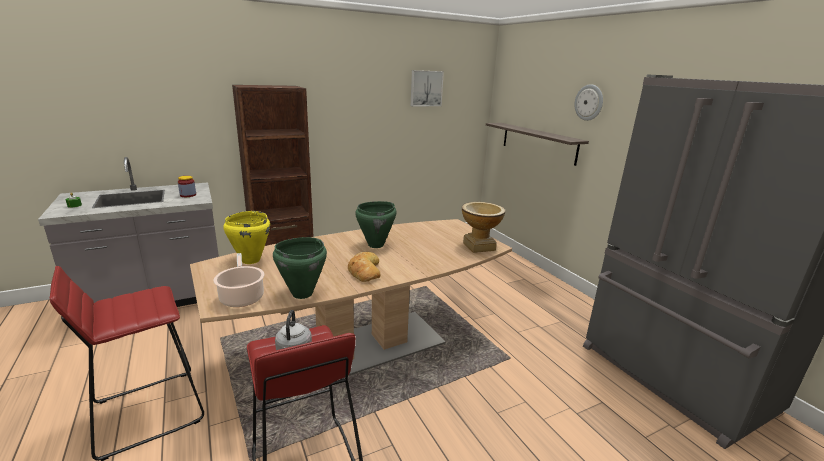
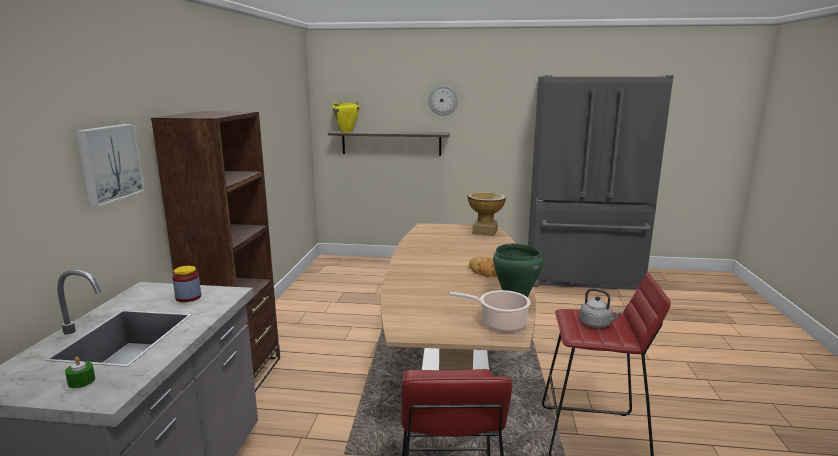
camera: 55 degrees left, 5 degrees down
yellow cooking pot [223,211,270,264] -> yellow cooking pot moved to [332,102,360,133]
green cooking pot [355,201,396,248] -> none
picture [411,70,444,106] -> picture moved to [75,124,145,207]

